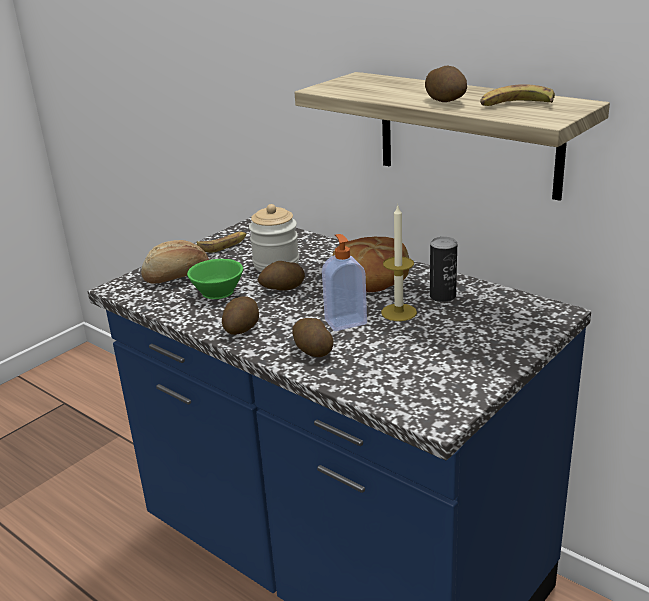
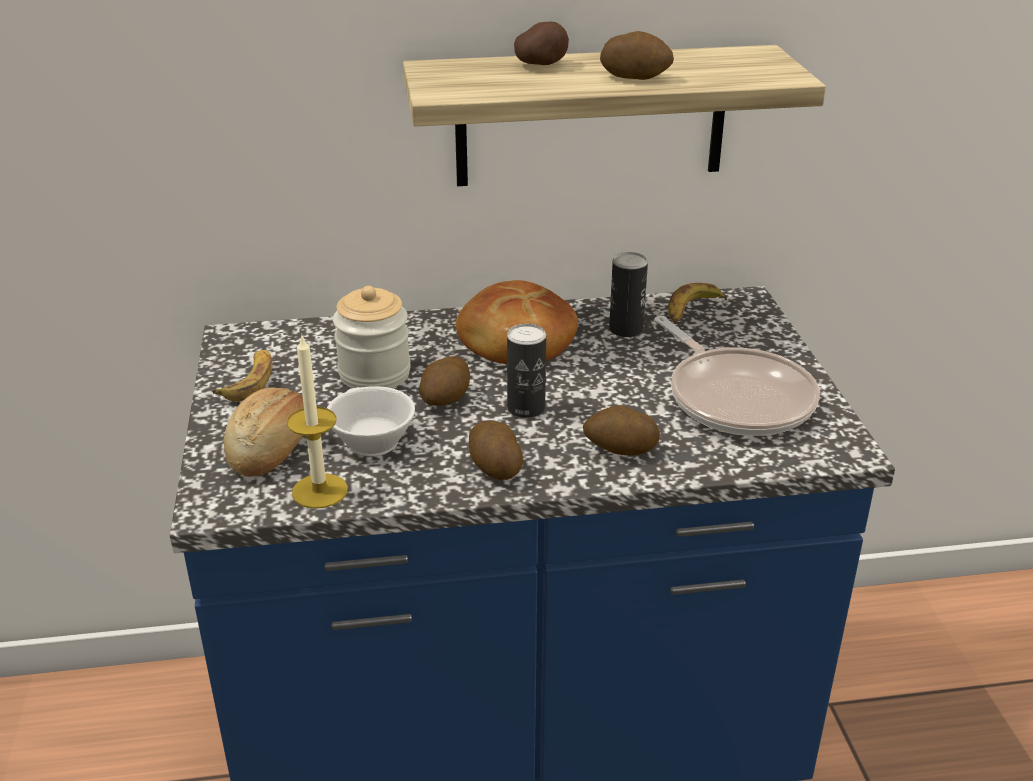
camera: 50 degrees left, 5 degrees up
green cup [187,259,243,299] -> white cup [327,386,415,456]
soap dispenser [322,234,367,331] -> none
candle [381,206,417,321] -> candle moved to [287,333,348,509]
banana [480,84,555,106] -> banana moved to [668,283,727,324]
none -> can [507,324,546,418]
none -> potato [514,22,569,65]
none -> frying pan [654,316,820,436]

